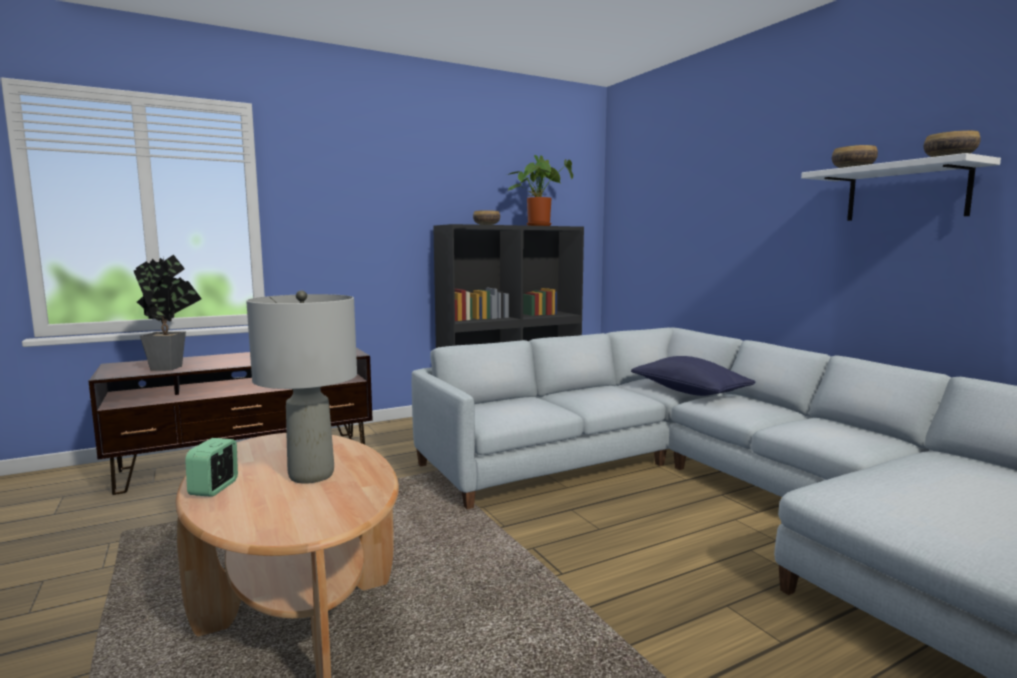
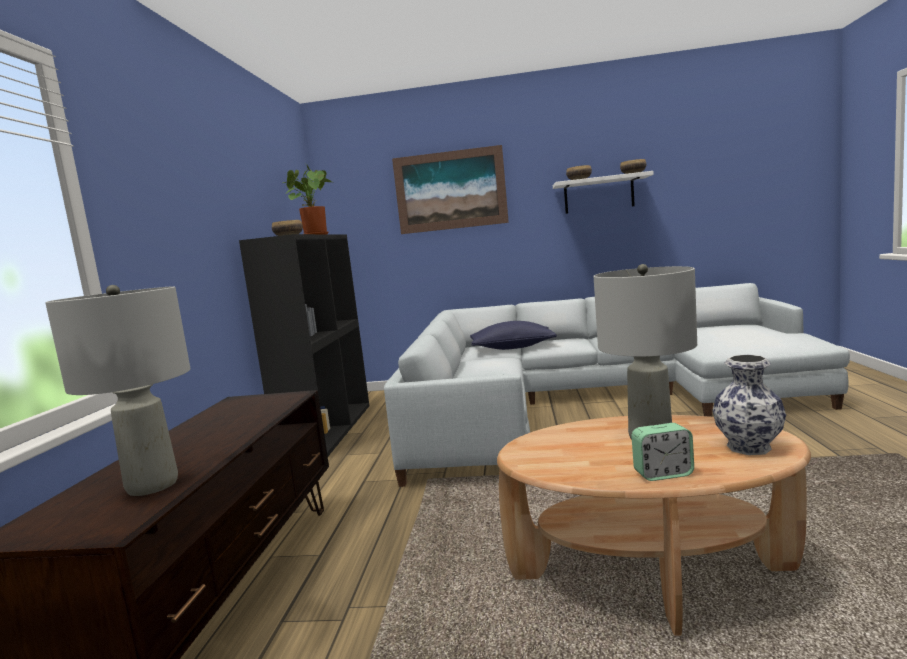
camera: 55 degrees left, 0 degrees up
potted plant [134,255,202,371] -> grey table lamp [45,285,190,496]
alarm clock [185,438,238,497] -> alarm clock turned 45 degrees counterclockwise [631,423,694,481]
none -> picture [392,145,509,234]
none -> vase [712,355,786,455]

